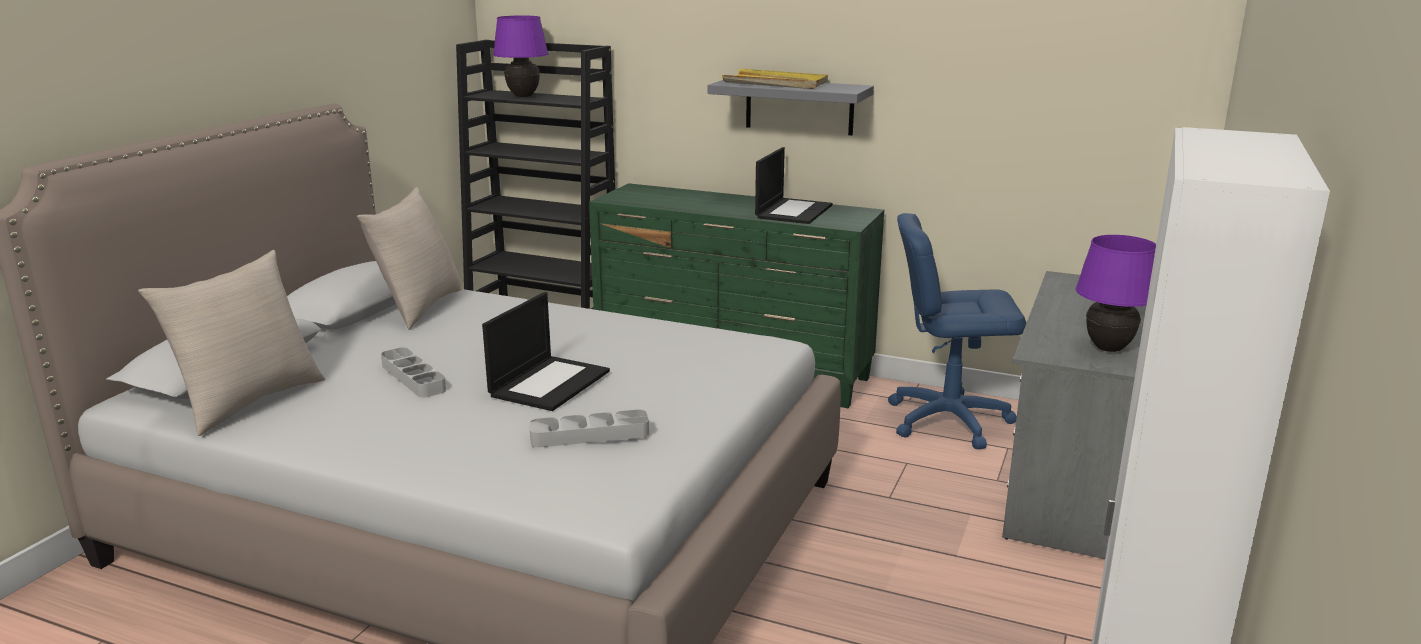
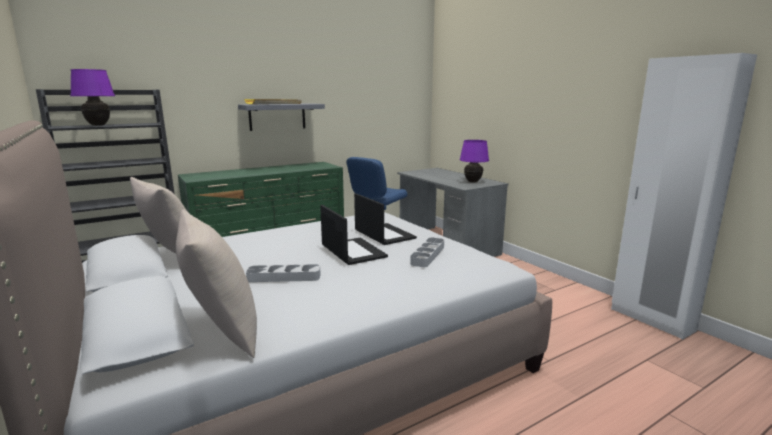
camera: 55 degrees left, 5 degrees down
laptop [755,147,832,224] -> laptop moved to [354,193,417,245]

